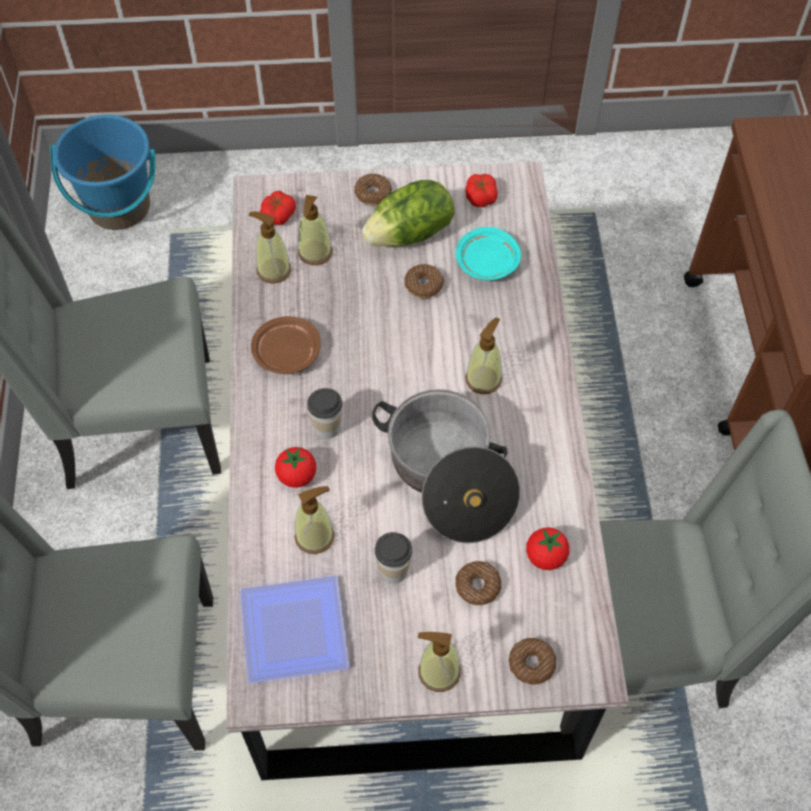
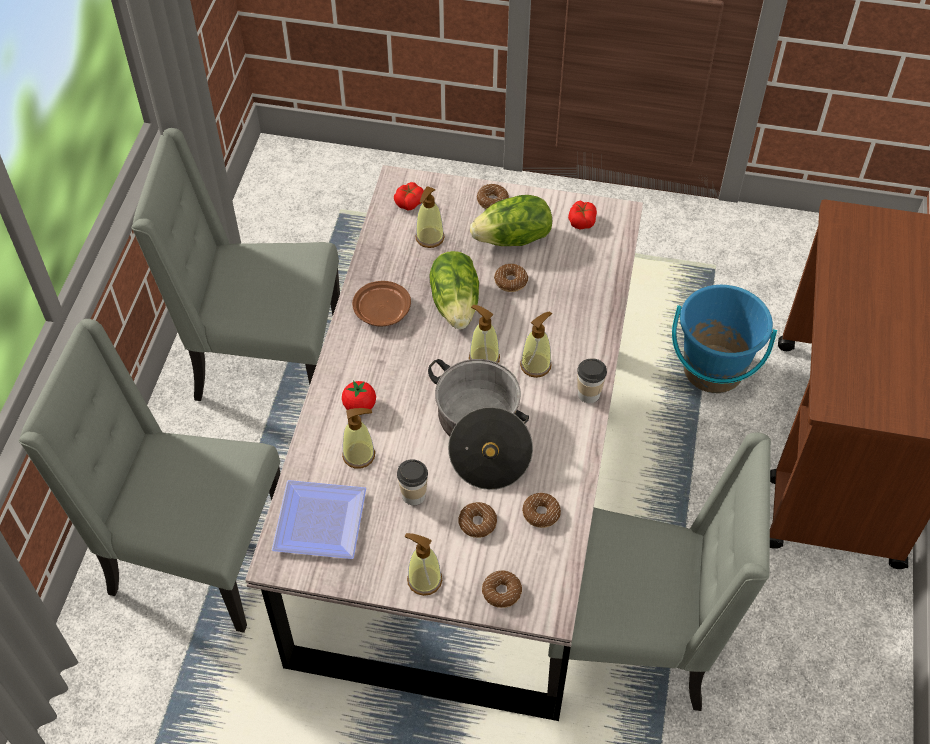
camera: 15 degrees right, 5 degrees down
blue bucket [50,115,155,230] -> blue bucket moved to [672,285,777,393]
soap dispenser [248,212,291,284] -> soap dispenser moved to [469,305,500,363]
cup [307,388,342,439] -> cup moved to [577,358,607,403]
turquoise plate [456,227,521,280] -> none
tomato [526,527,569,570] -> donut [522,493,561,528]
none -> lettuce [430,251,479,329]

